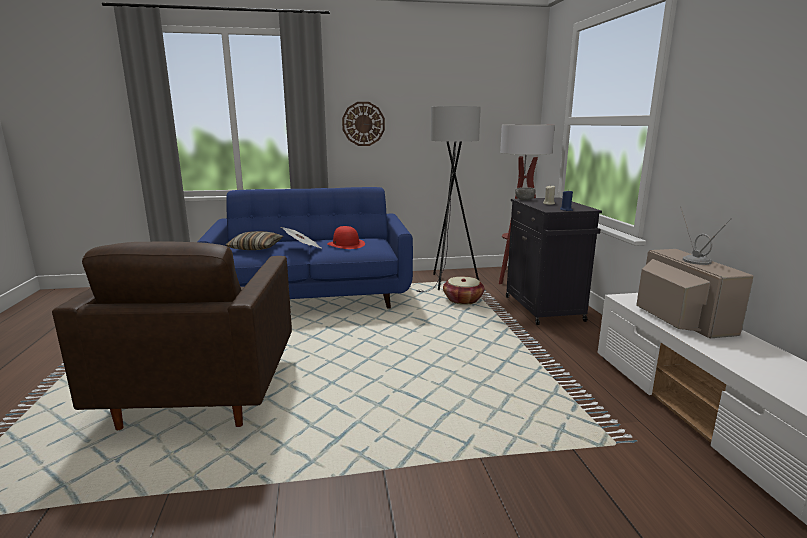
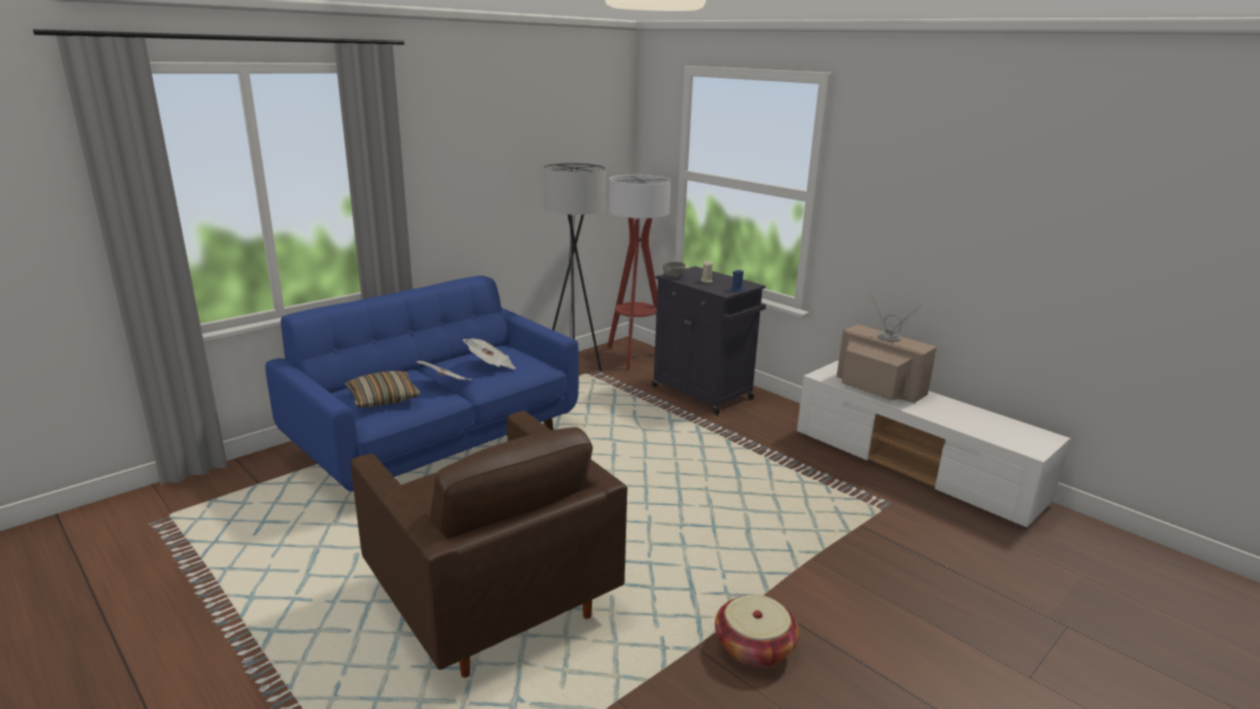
camera: 35 degrees left, 5 degrees up
red hat [327,226,365,249] -> newspaper [463,339,516,369]
wall clock [342,102,385,146] -> none
basket [443,277,484,305] -> basket moved to [715,595,799,668]

